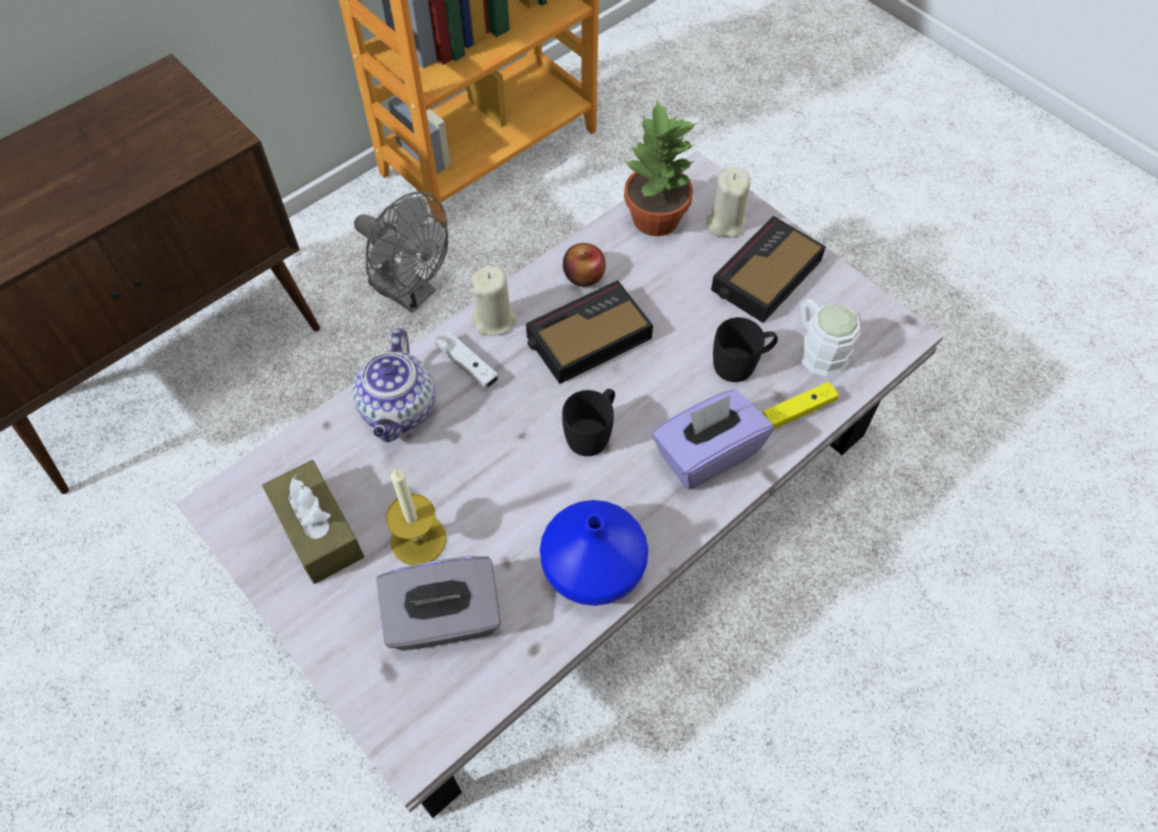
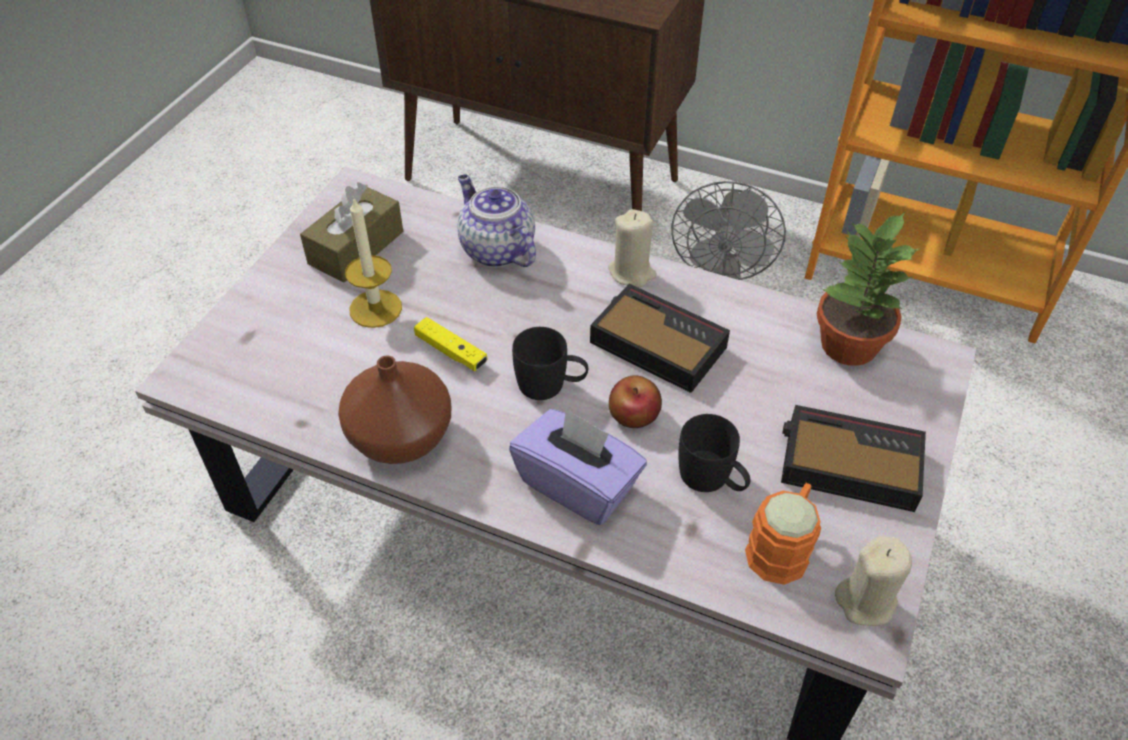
camera: 65 degrees right, 10 degrees down
teapot [352,328,436,442] -> teapot turned 75 degrees clockwise [458,174,536,268]
grey tissue box [376,556,501,651] -> none
white game controller [435,330,499,389] -> none
blue vase [540,500,648,606] -> brown vase [338,356,451,464]
apple [563,243,606,287] -> apple moved to [609,375,662,428]
beige candle [706,167,750,238] -> beige candle moved to [835,536,912,626]
yellow game controller [763,382,839,429] -> yellow game controller moved to [414,317,488,371]
white mug [800,298,860,377] -> orange mug [745,483,821,585]

